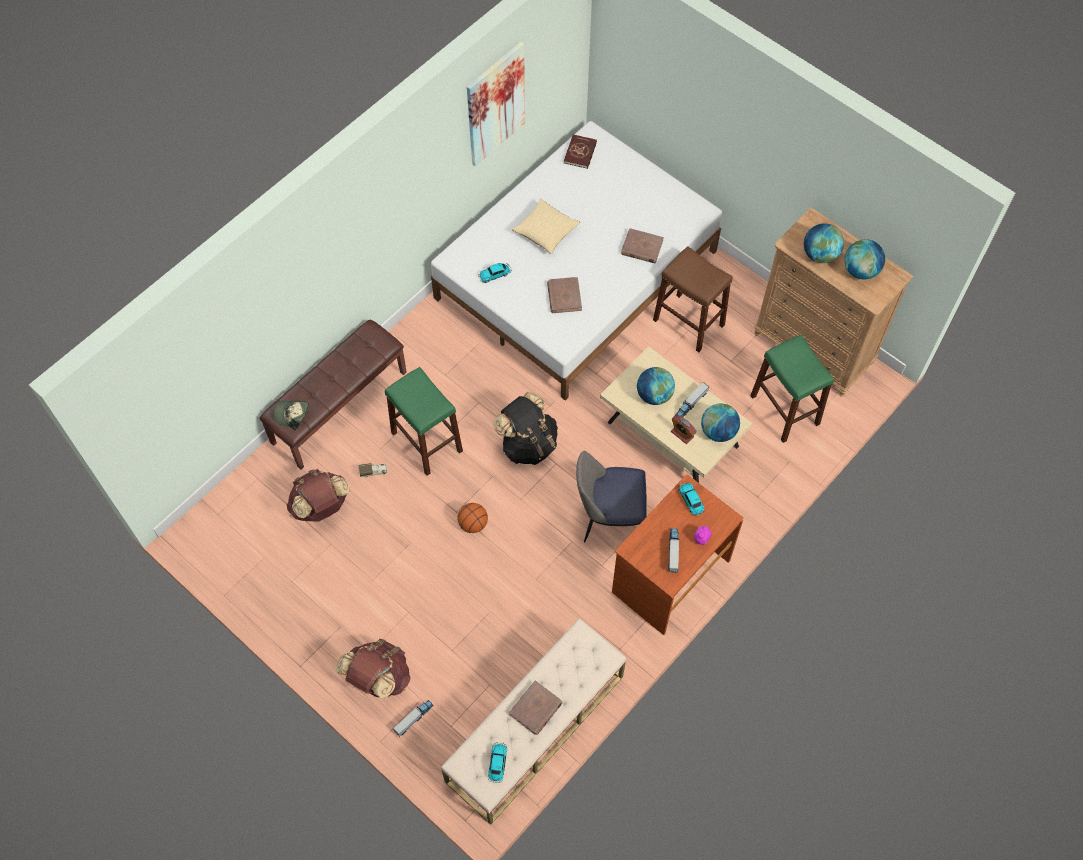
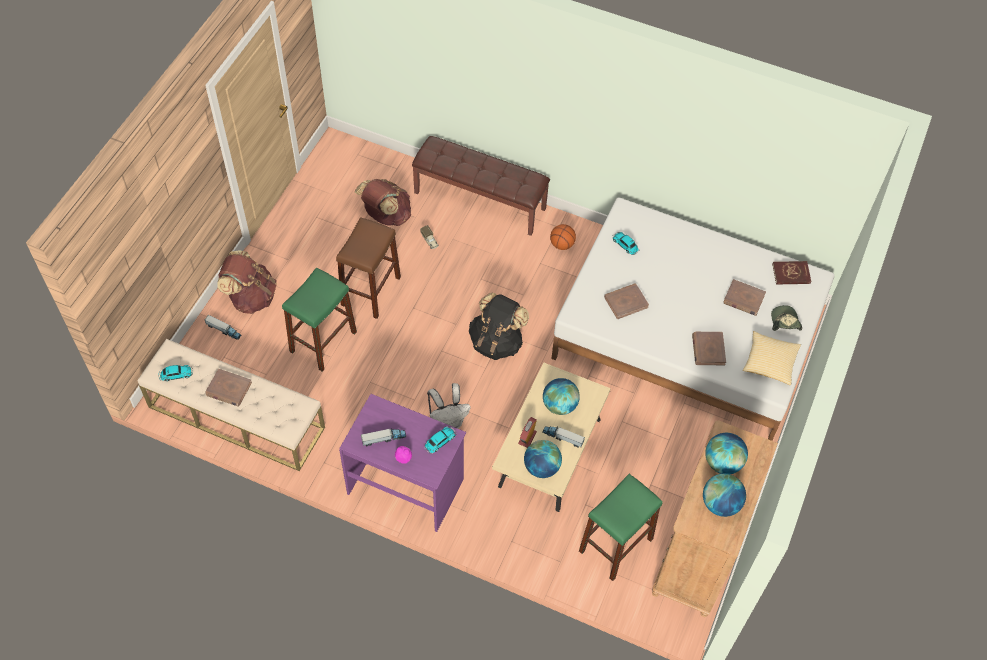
camera: 70 degrees right, 5 degrees down
cap [273,400,309,430] -> cap moved to [771,305,802,331]
green stool [385,367,463,475] -> green stool moved to [282,268,357,371]
basketball [458,503,488,533] -> basketball moved to [550,224,576,250]
picture [467,42,525,166] -> none
pillow [512,198,580,254] -> pillow moved to [743,331,801,385]
chair [576,450,647,542] -> white backpack [427,383,471,429]
brown desk [612,474,744,635] -> purple desk [339,394,466,532]
brown stool [653,246,733,352] -> brown stool moved to [336,217,401,319]
none -> brown book [724,279,766,316]

